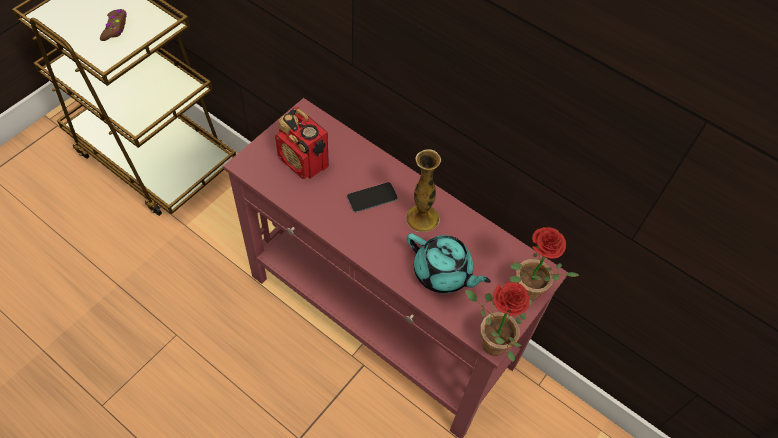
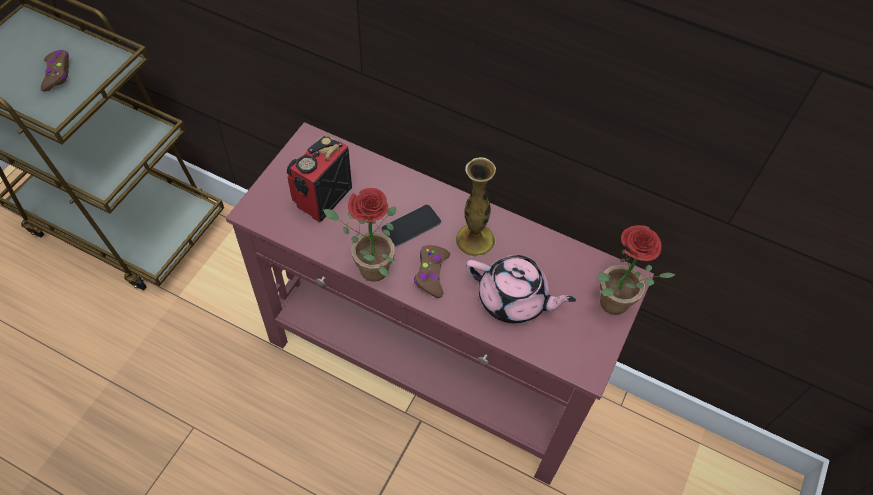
camera: 10 degrees left, 0 degrees up
radio [275,107,329,179] -> radio turned 90 degrees clockwise [287,136,352,222]
turquoise teapot [407,233,491,294] -> pink teapot [466,255,576,324]
potted plant [465,282,532,362] -> potted plant moved to [323,188,396,282]
none -> brown game controller [414,245,450,298]

